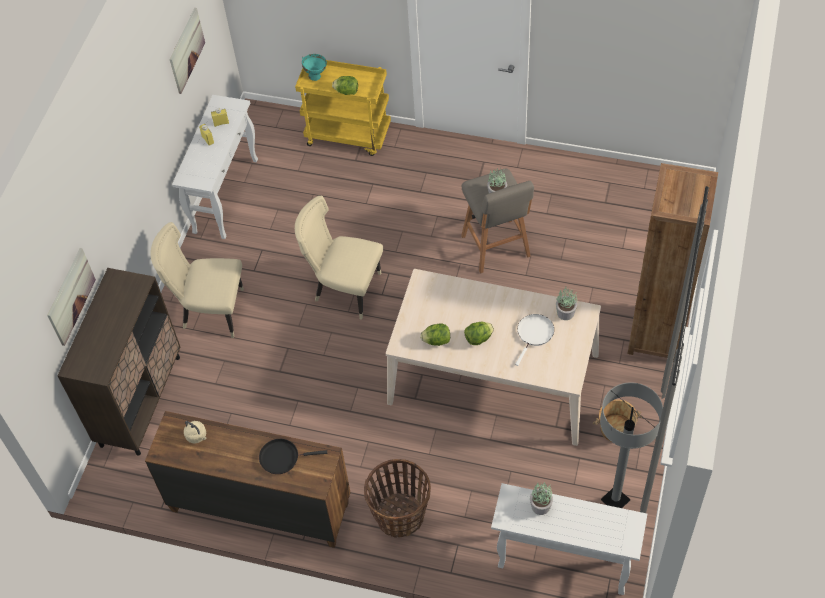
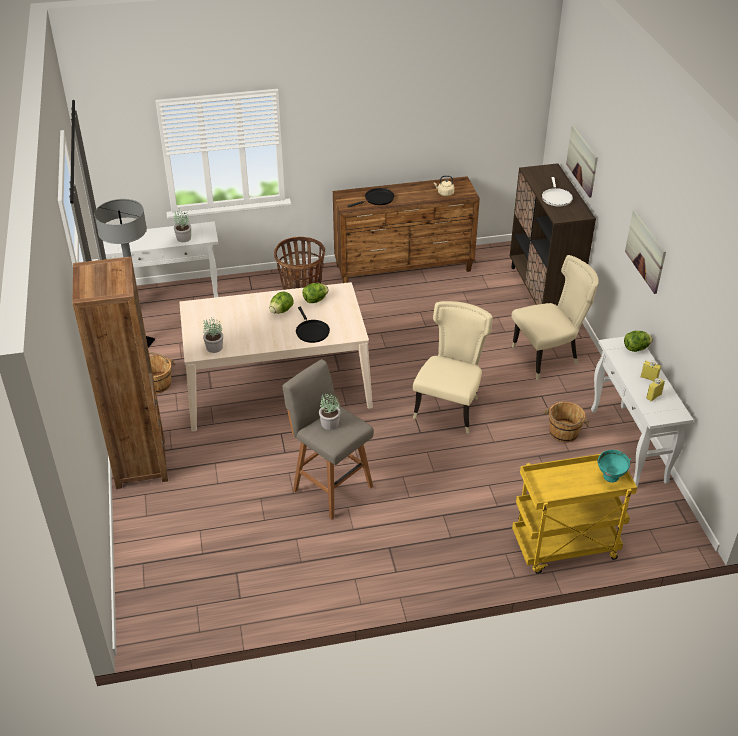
camera: 150 degrees right, 15 degrees down
picture [170,8,205,94] -> picture moved to [625,210,666,294]
beige chair [295,196,383,320] -> beige chair turned 60 degrees counterclockwise [413,301,493,434]
lettuce [332,76,358,95] -> lettuce moved to [624,331,653,352]
white frying pan [515,314,554,366] -> white frying pan moved to [542,177,573,206]
none -> black frying pan [296,307,330,343]
none -> brown bucket [544,402,590,442]

